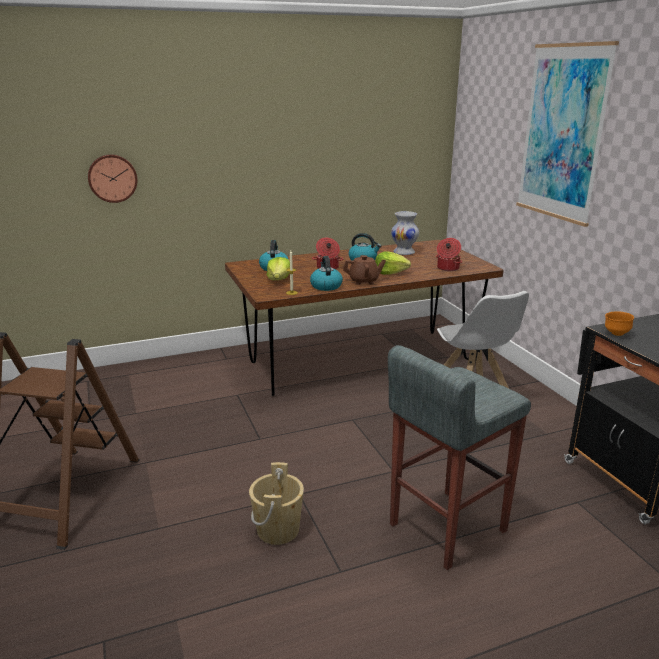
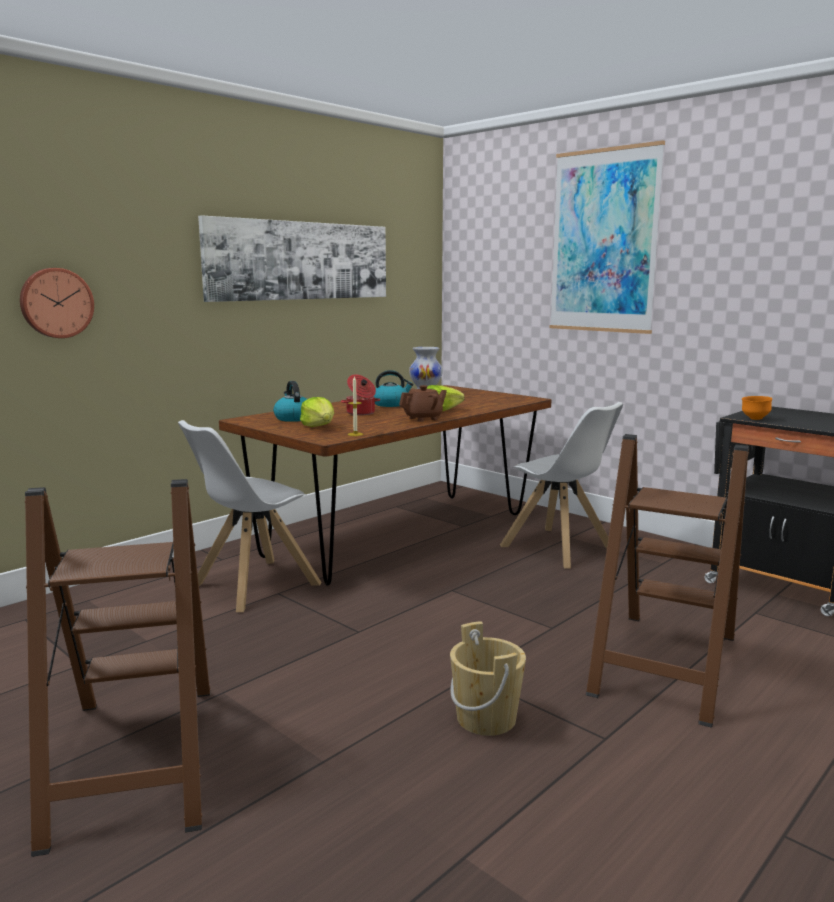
camera: 25 degrees left, 10 degrees down
kettle [310,256,343,291] -> none
grey stool [388,345,531,570] -> brown step ladder [586,434,749,728]
cooking pot [436,238,462,271] -> none
none -> chair [178,420,322,612]
none -> picture [198,215,386,302]

